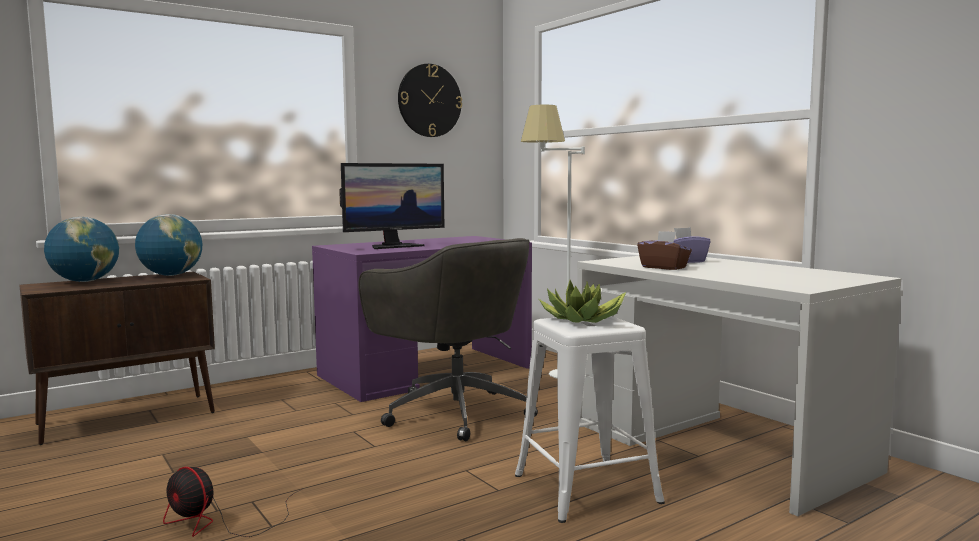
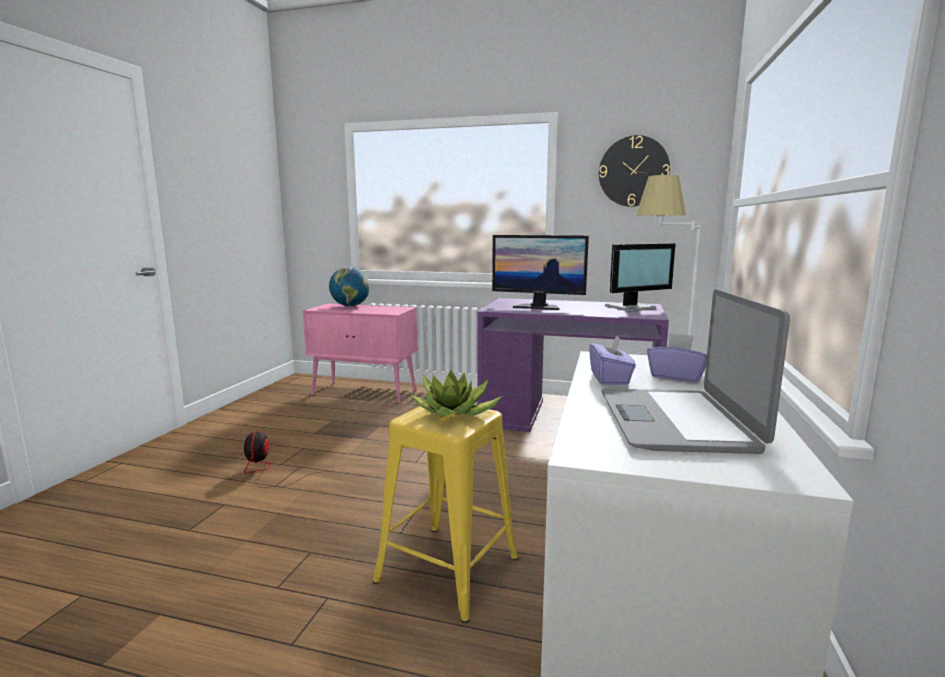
camera: 50 degrees right, 5 degrees up
brown cabinet [19,272,215,445] -> pink cabinet [303,304,417,404]
globe [135,214,202,276] -> none
grey office chair [358,238,538,441] -> none
white stool [515,316,665,523] -> yellow stool [372,406,519,623]
brown tissue box [637,231,692,270] -> purple tissue box [589,335,636,385]
none -> laptop [601,289,790,454]
none -> monitor [605,243,676,311]

